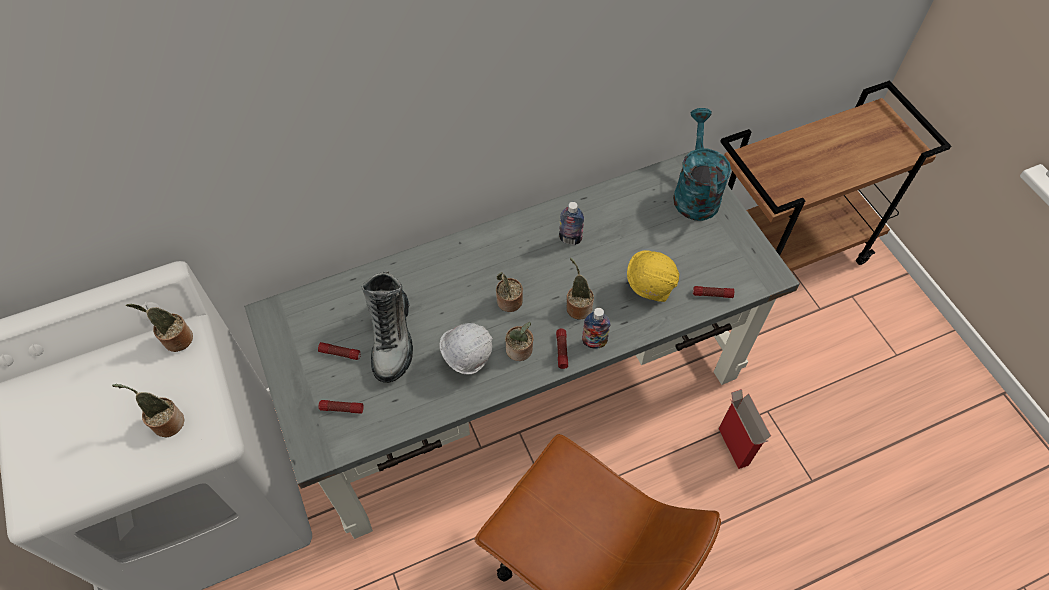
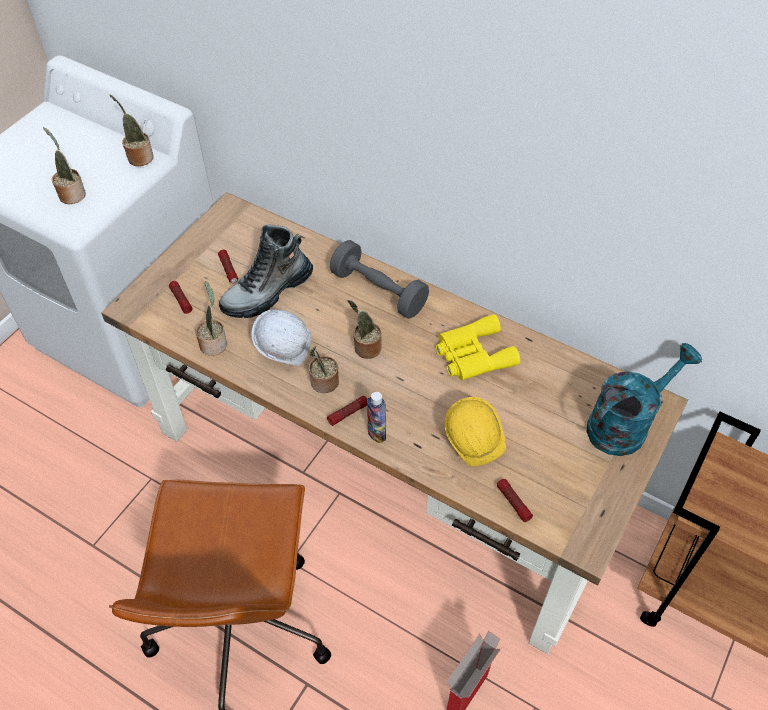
camera: 55 degrees right, 5 degrees down
grey desk [244,150,800,539] -> brown desk [101,192,688,654]
bottle [559,202,584,245] -> yellow binoculars [436,314,520,380]
potted plant [567,258,594,320] -> potted plant moved to [195,281,227,356]
none -> grey dumbbell [330,240,429,319]

